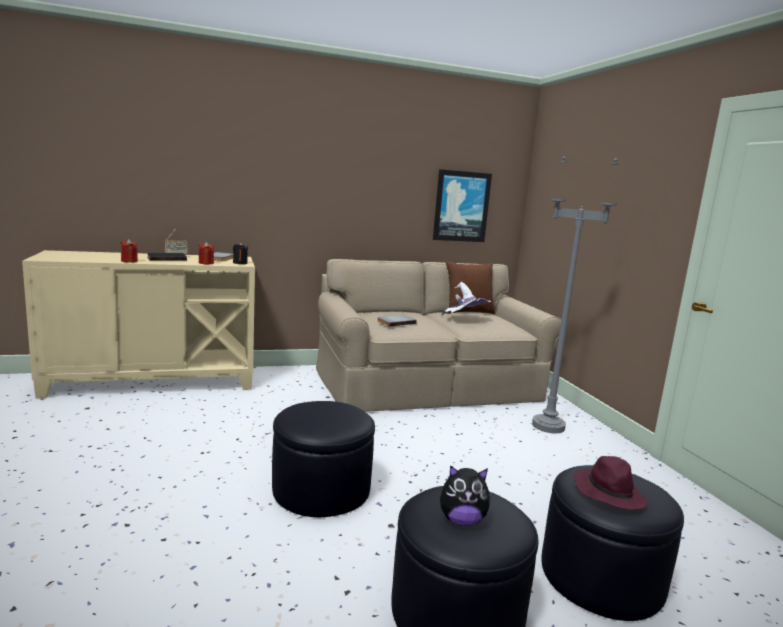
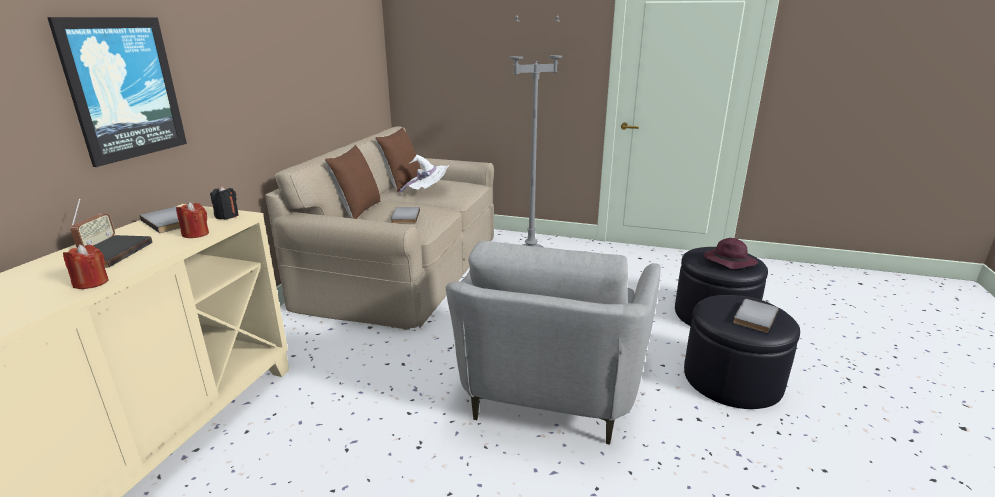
camera: 55 degrees left, 10 degrees up
black ottoman [272,401,375,517] -> grey armchair [446,241,661,445]
picture [433,169,492,242] -> picture moved to [47,17,187,167]
plush toy [440,465,491,526] -> grey book [733,299,779,333]
none -> brown pillow [325,145,380,219]

